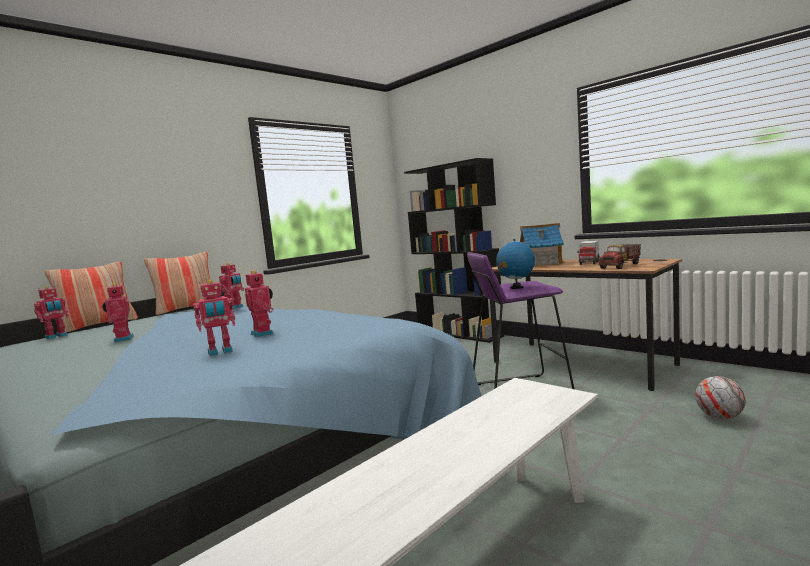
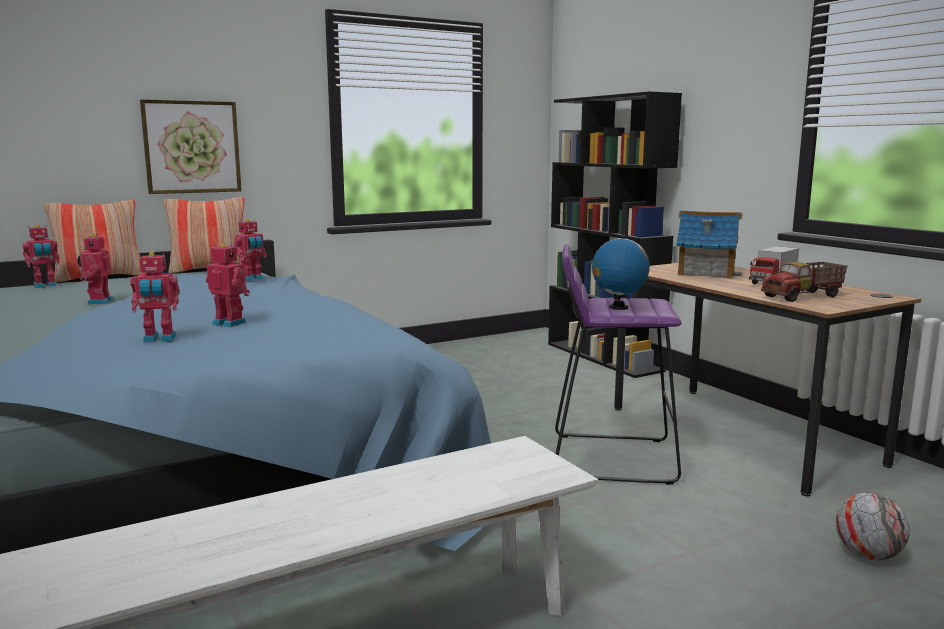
camera: 15 degrees right, 5 degrees up
toy robot [245,270,274,337] -> toy robot turned 45 degrees counterclockwise [206,243,250,327]
none -> picture [140,99,242,194]

